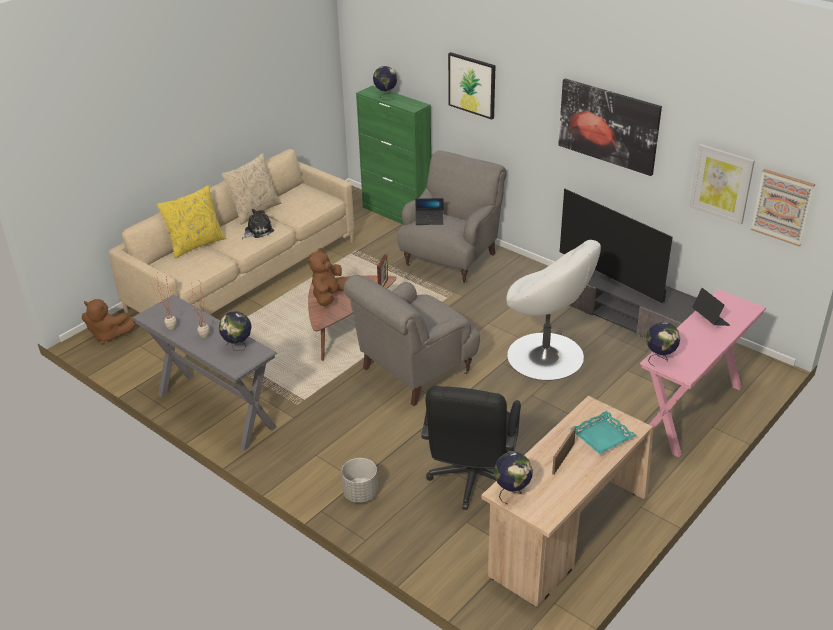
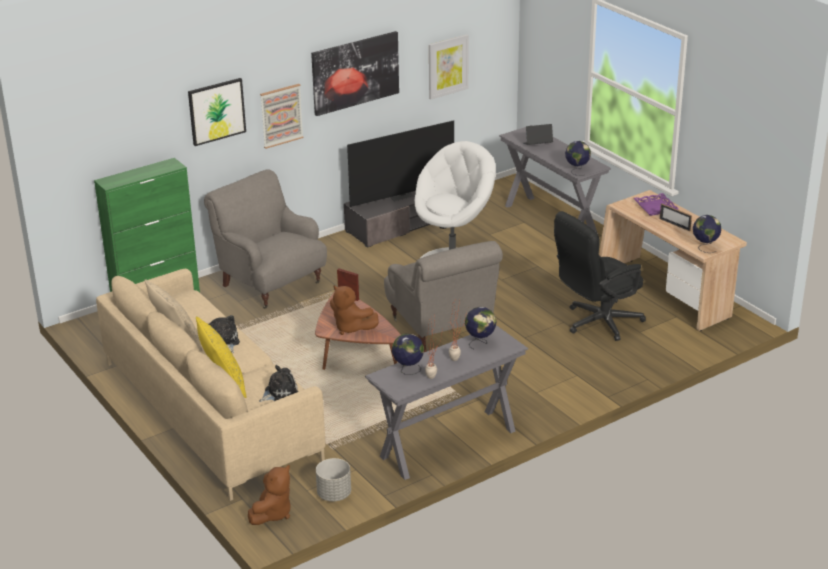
camera: 75 degrees left, 5 degrees down
grey planter [341,458,378,503] -> grey planter moved to [316,458,351,501]
globe [373,66,397,100] -> globe moved to [392,334,424,375]
laptop [415,198,444,225] -> none
black office chair [421,386,521,510] -> black office chair turned 120 degrees clockwise [554,211,646,341]
turquoise tray [570,411,637,454] -> purple tray [633,193,679,216]
pink console table [640,289,766,457] -> grey console table [499,125,611,234]
picture [751,169,815,246] -> picture moved to [260,84,304,149]
none -> plush toy [259,365,299,402]

